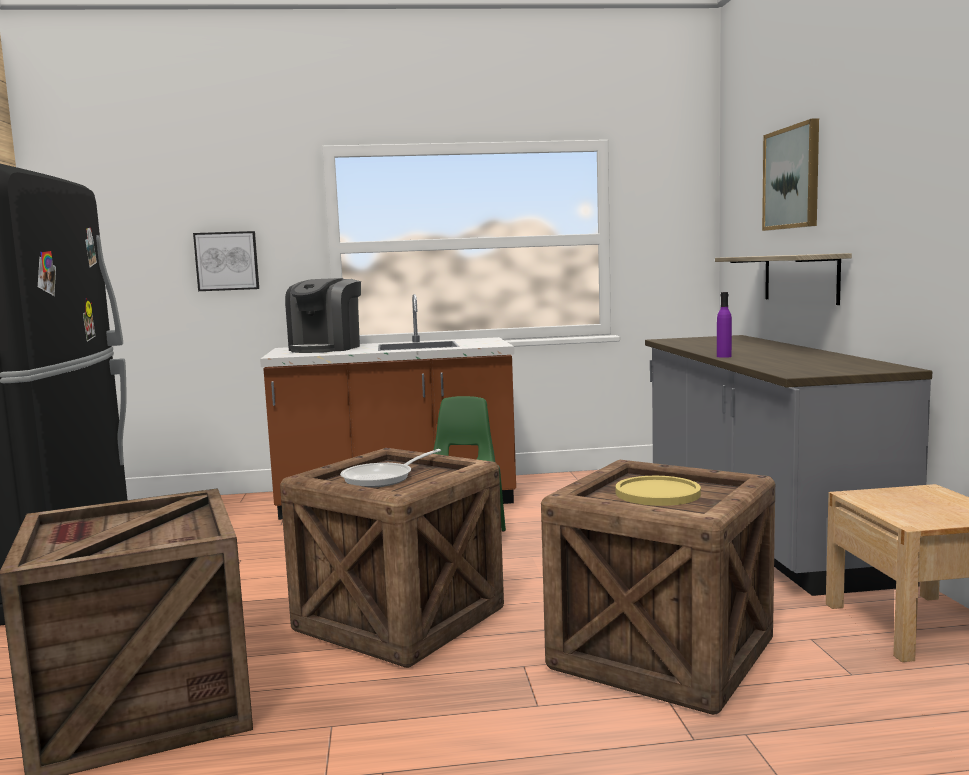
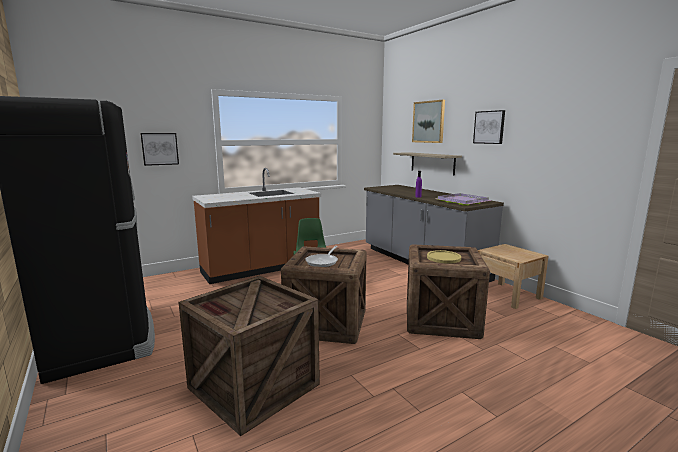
camera: 25 degrees left, 5 degrees up
coffee machine [285,278,361,353] -> none
none -> purple tray [436,193,492,206]
none -> picture [473,110,505,144]

